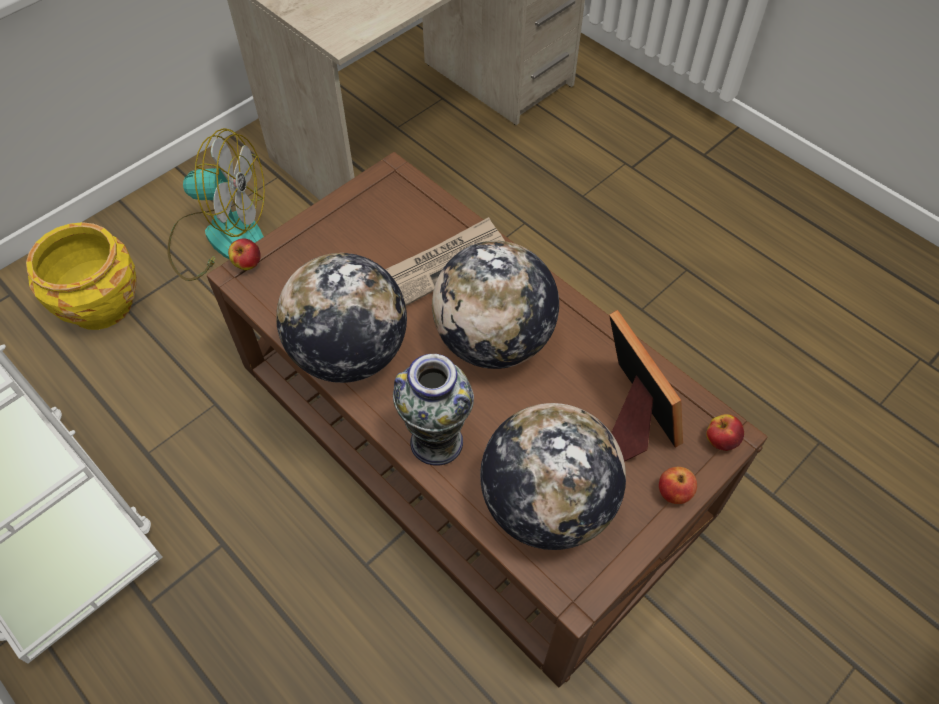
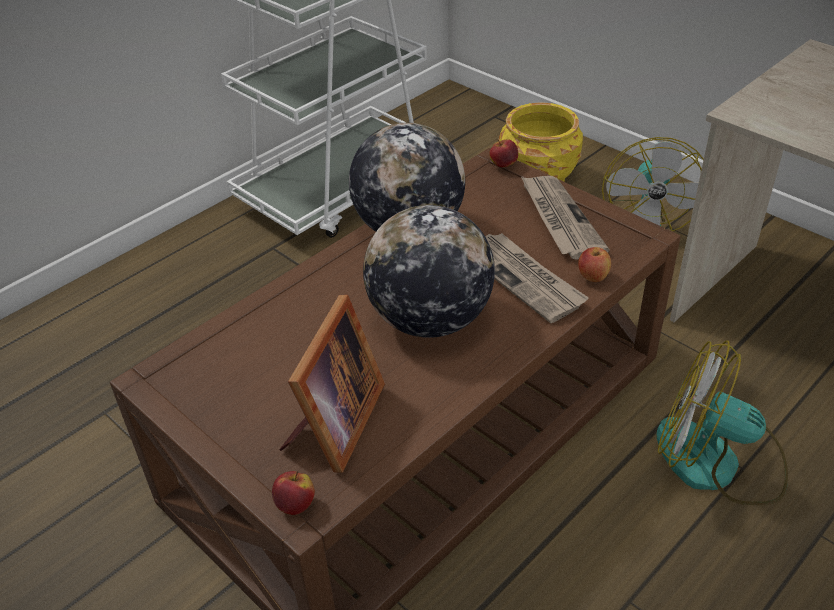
camera: 90 degrees right, 15 degrees down
vase [393,354,474,466] -> none
globe [480,403,626,550] -> none
picture frame [609,310,683,462] -> picture frame turned 45 degrees counterclockwise [279,295,385,473]
apple [659,467,697,504] -> apple moved to [578,247,611,282]
none -> newspaper [521,176,610,260]
none -> fan [657,340,788,505]

